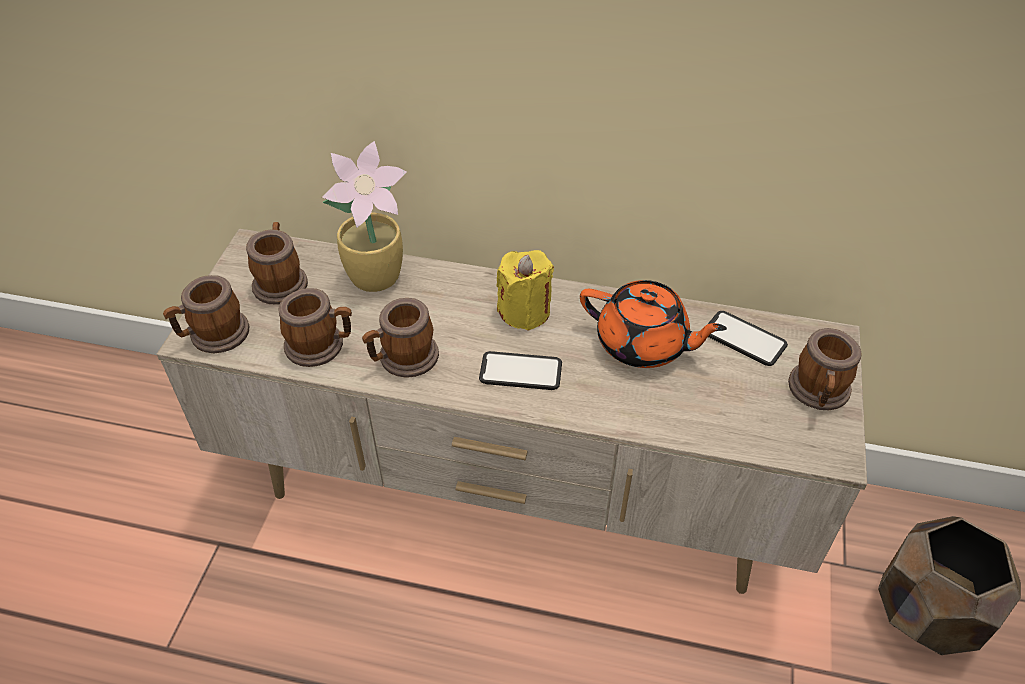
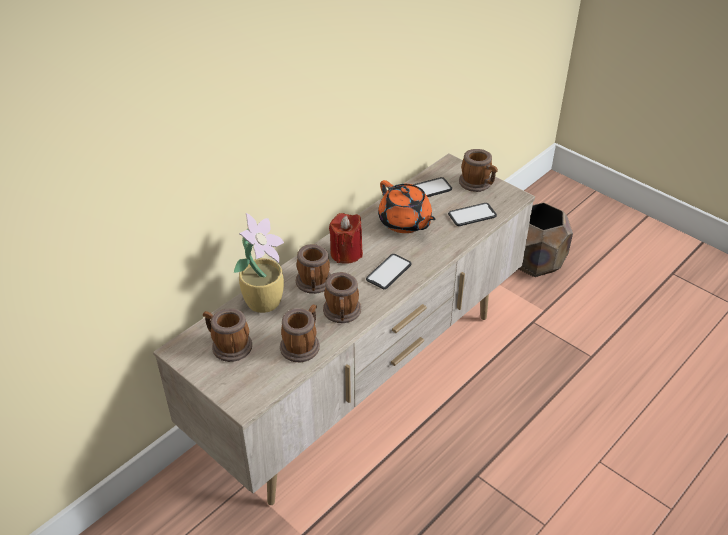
camera: 60 degrees left, 5 degrees down
mug [163,275,249,353] -> mug moved to [296,244,331,294]
yellow candle [497,250,554,331] -> red candle [329,213,363,264]
orange teapot [580,280,727,368] -> orange teapot turned 90 degrees clockwise [378,180,436,233]
none -> phone [448,203,497,226]

